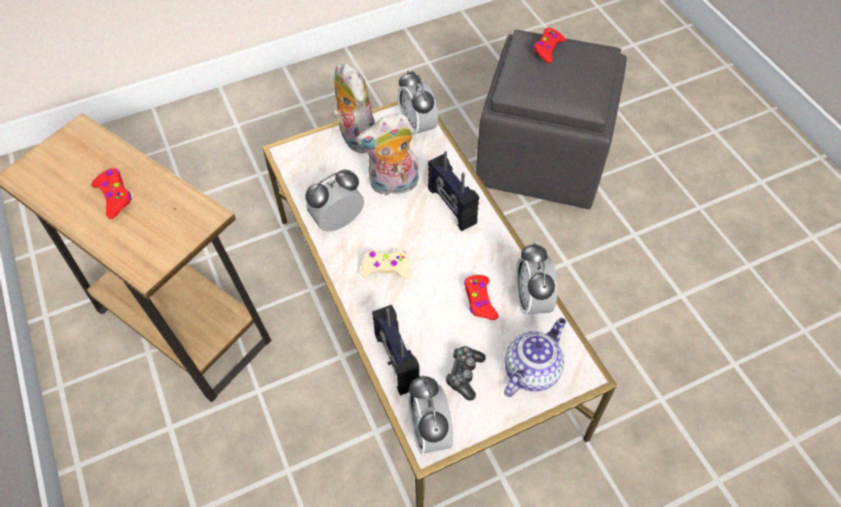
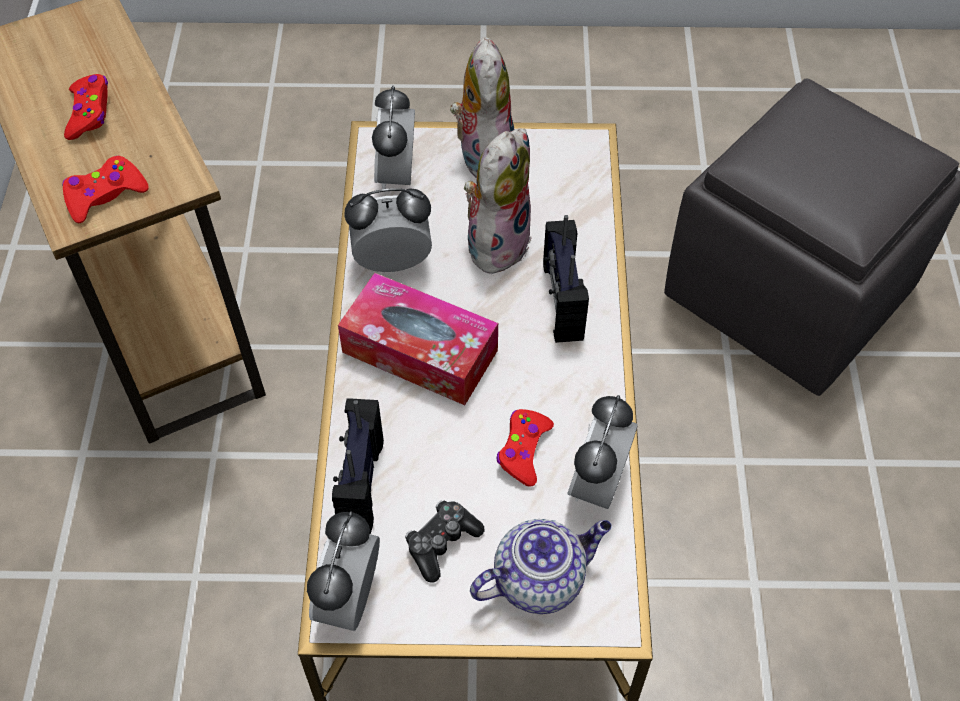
camera: 25 degrees right, 0 degrees up
plush toy [356,113,419,195] -> plush toy turned 105 degrees clockwise [464,128,532,279]
beige game controller [361,250,410,279] -> tissue box [338,273,498,405]
alarm clock [397,71,438,139] -> alarm clock moved to [372,85,415,189]
red game controller [533,28,566,63] -> red game controller moved to [62,156,149,223]

